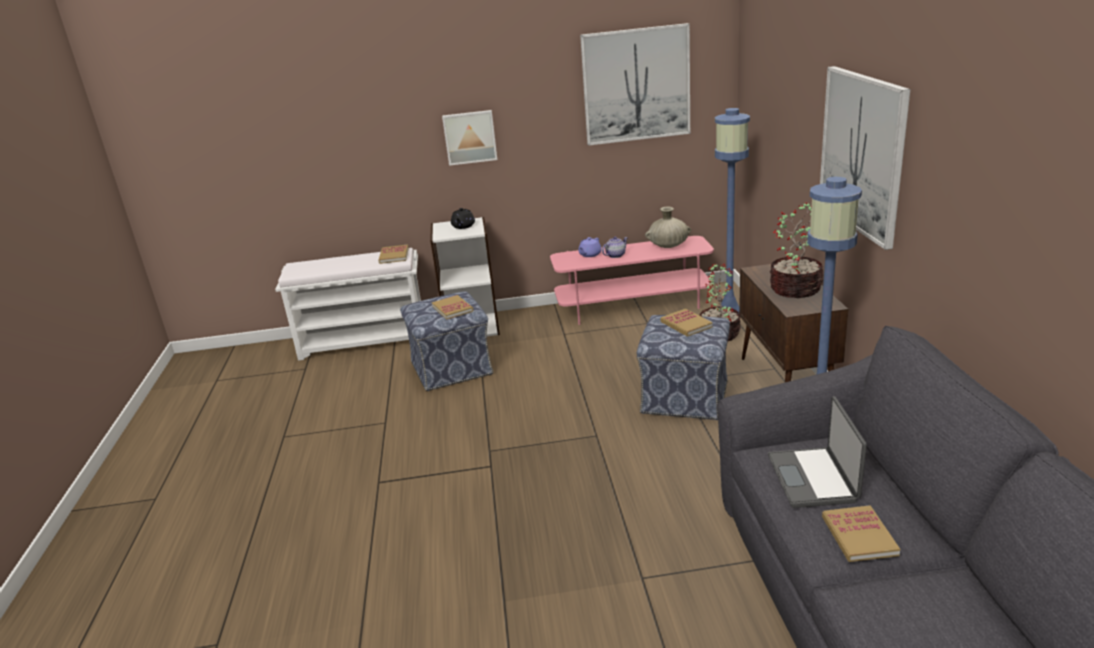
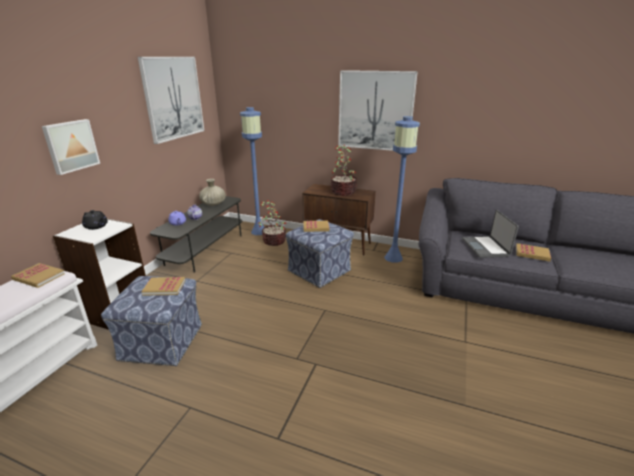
camera: 65 degrees left, 0 degrees up
pink tv stand [550,236,714,325] -> grey tv stand [150,196,242,272]
laptop [768,396,867,508] -> laptop turned 60 degrees clockwise [462,210,519,258]

